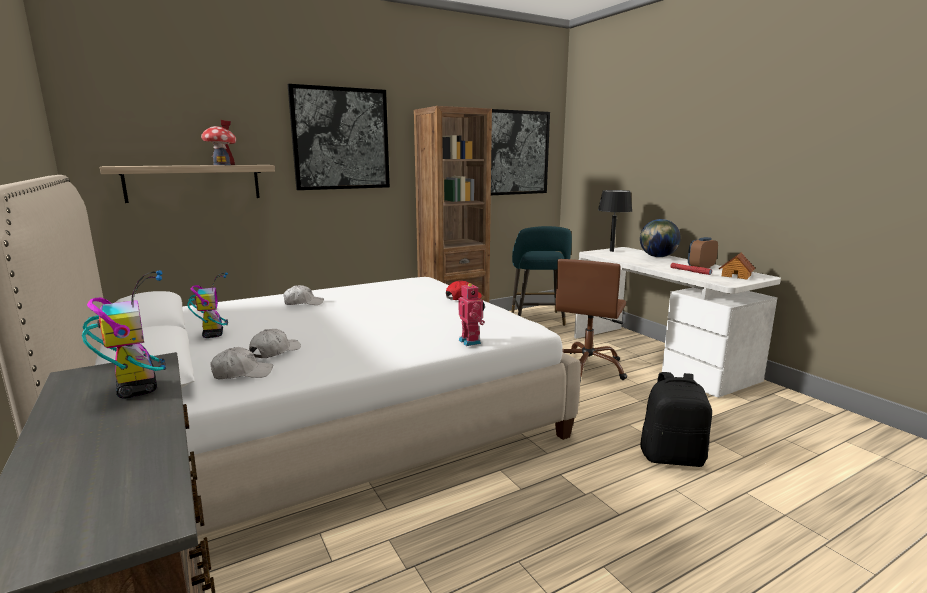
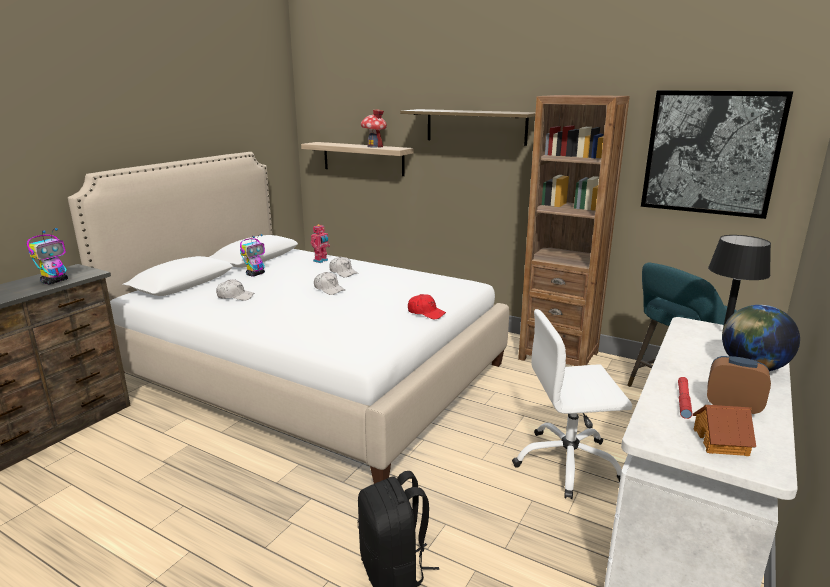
camera: 60 degrees right, 5 degrees up
white cap [210,347,273,379] -> white cap moved to [314,272,345,295]
picture [288,84,390,190] -> shelf [400,109,536,146]
toy robot [459,282,485,346] -> toy robot moved to [310,224,330,263]
brown office chair [556,259,627,383] -> white office chair [512,309,632,499]

